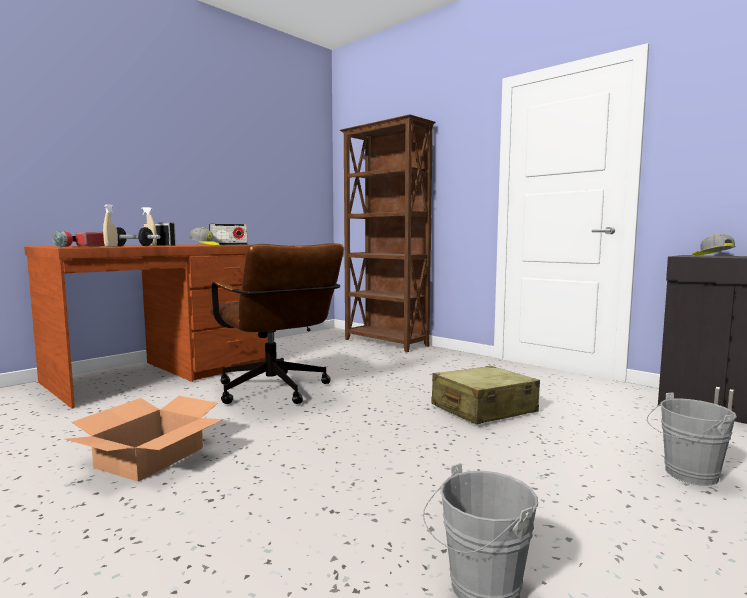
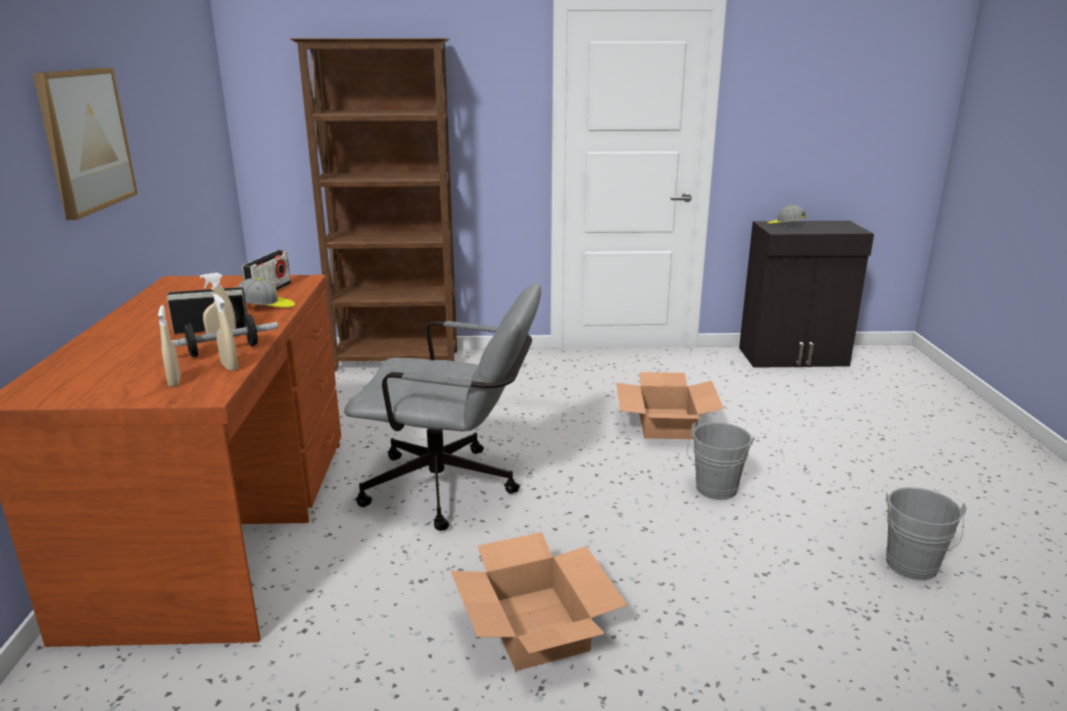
camera: 45 degrees left, 15 degrees up
flashlight [52,231,105,247] -> beige spray bottle [158,305,181,387]
brown office chair [210,243,344,404] -> grey office chair [344,283,541,531]
beige suitcase [431,366,540,425] -> cardboard box [616,372,724,439]
grey bucket [647,392,737,486] -> grey bucket moved to [687,422,754,500]
none -> picture [33,68,138,220]

